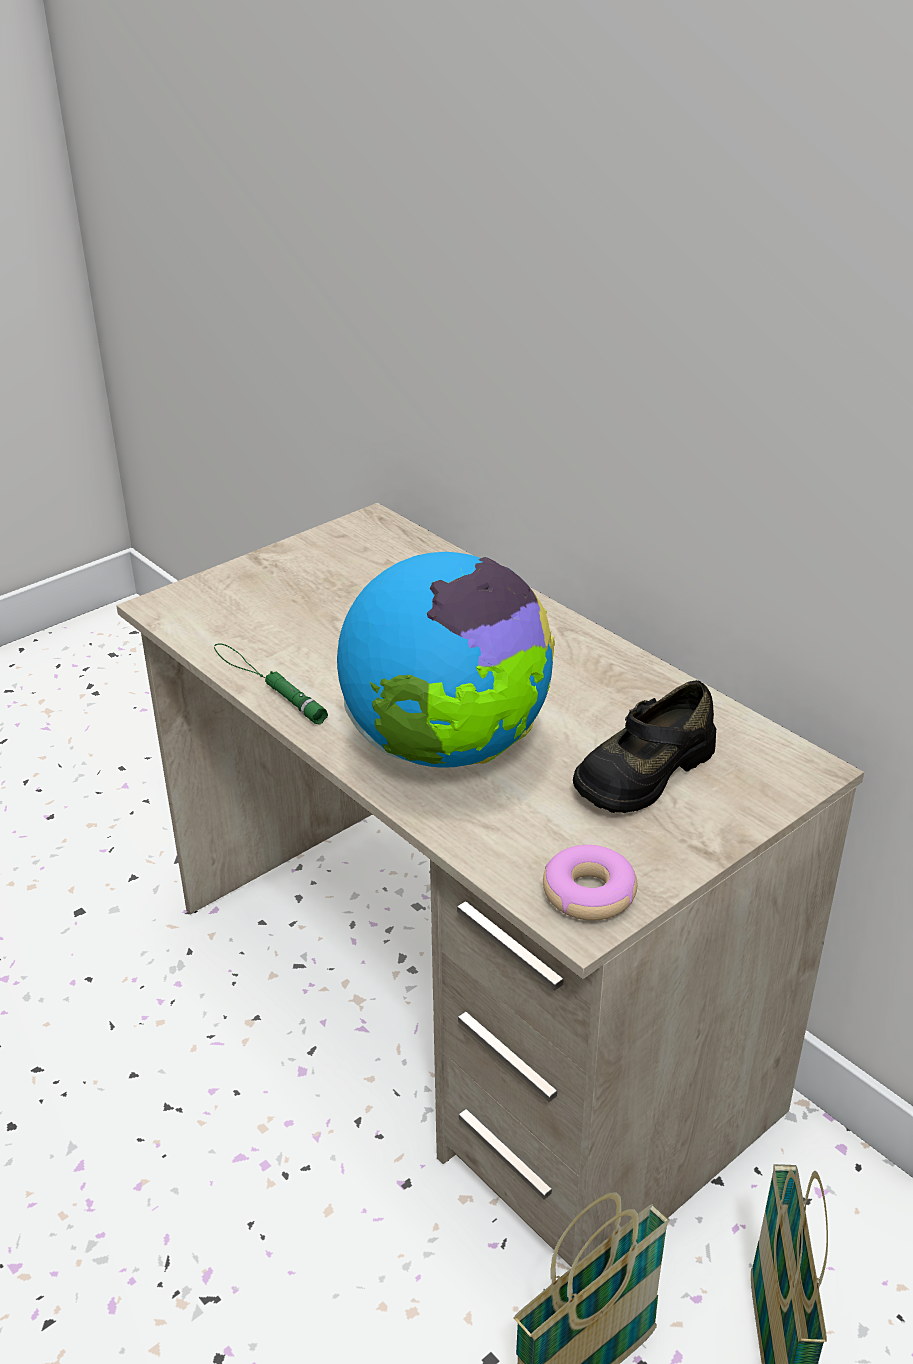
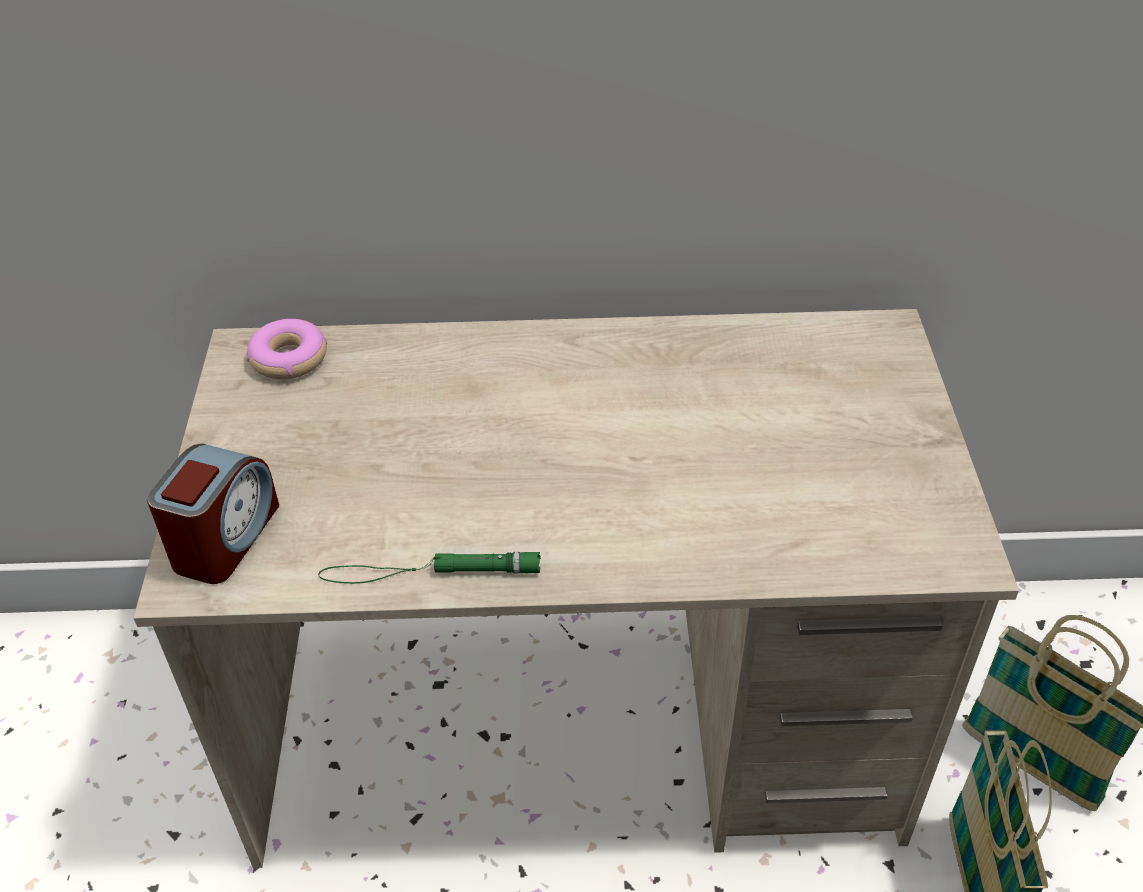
camera: 50 degrees left, 10 degrees up
globe [337,552,555,768] -> none
donut [543,845,637,921] -> donut moved to [247,319,327,379]
black shoe [573,680,716,813] -> none
none -> alarm clock [147,443,279,584]

